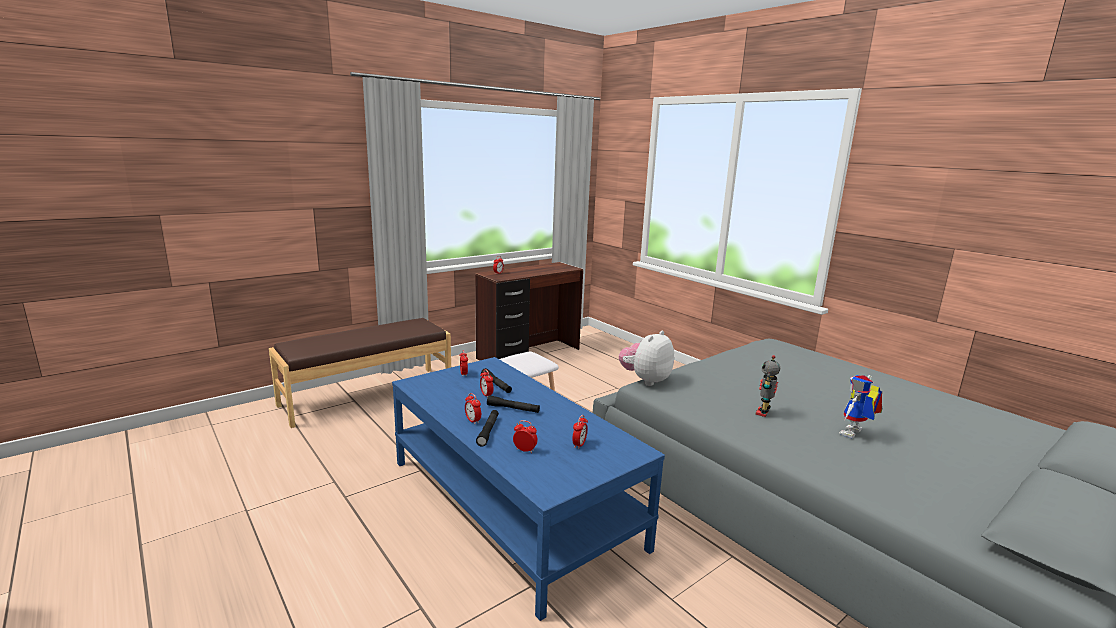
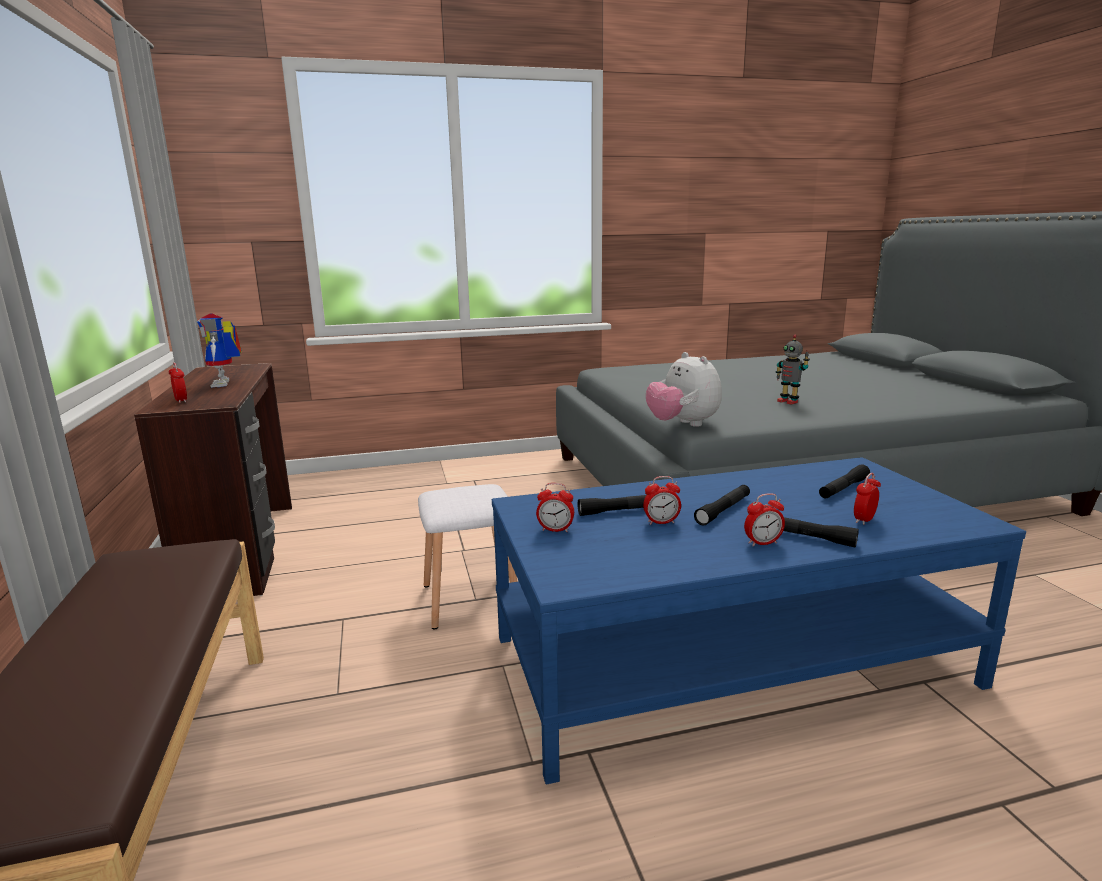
camera: 65 degrees left, 0 degrees up
alarm clock [572,415,588,449] -> black flashlight [819,464,870,498]
toy robot [839,375,882,438] -> toy robot moved to [197,314,242,388]

